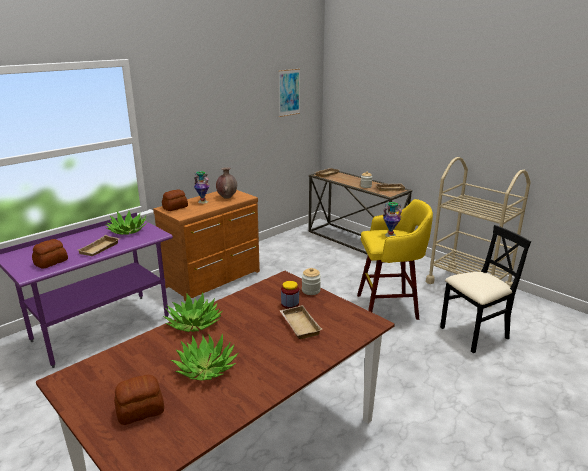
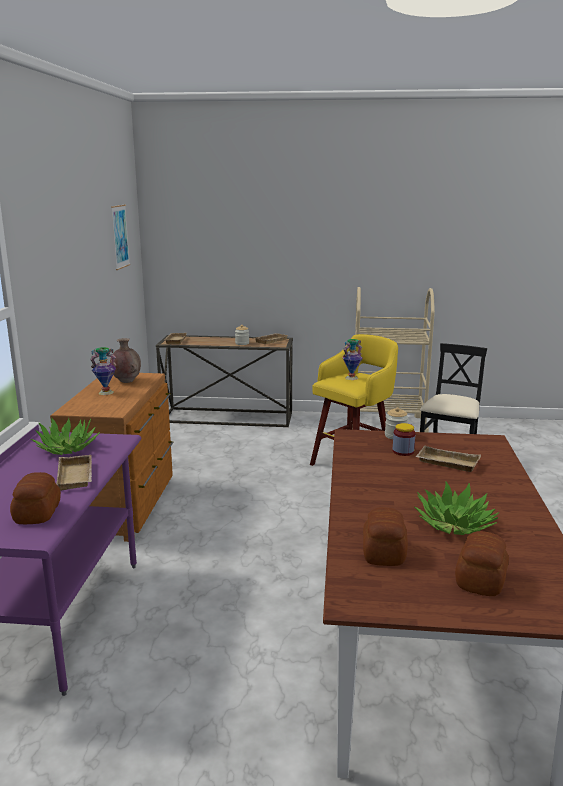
camera: 40 degrees left, 5 degrees down
bread [162,189,188,211] -> bread moved to [363,507,408,566]
potted plant [163,292,223,332] -> none

